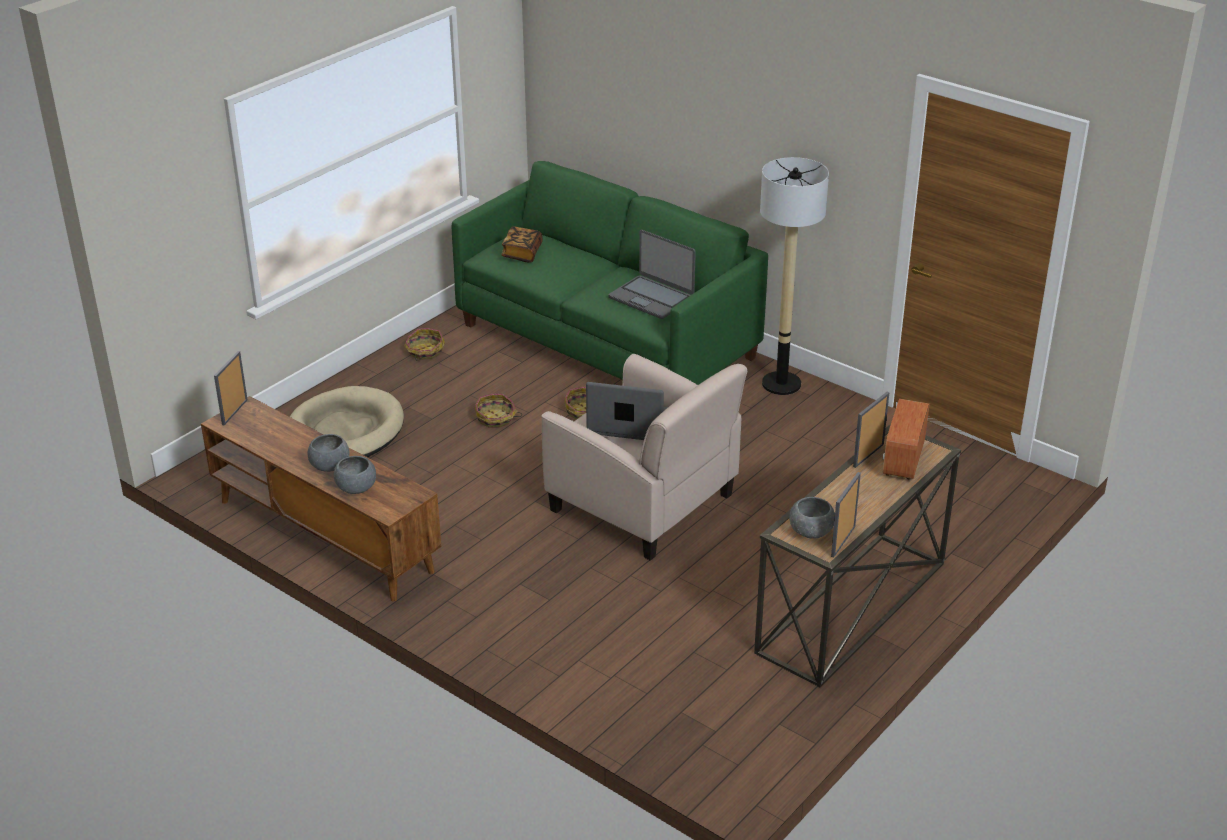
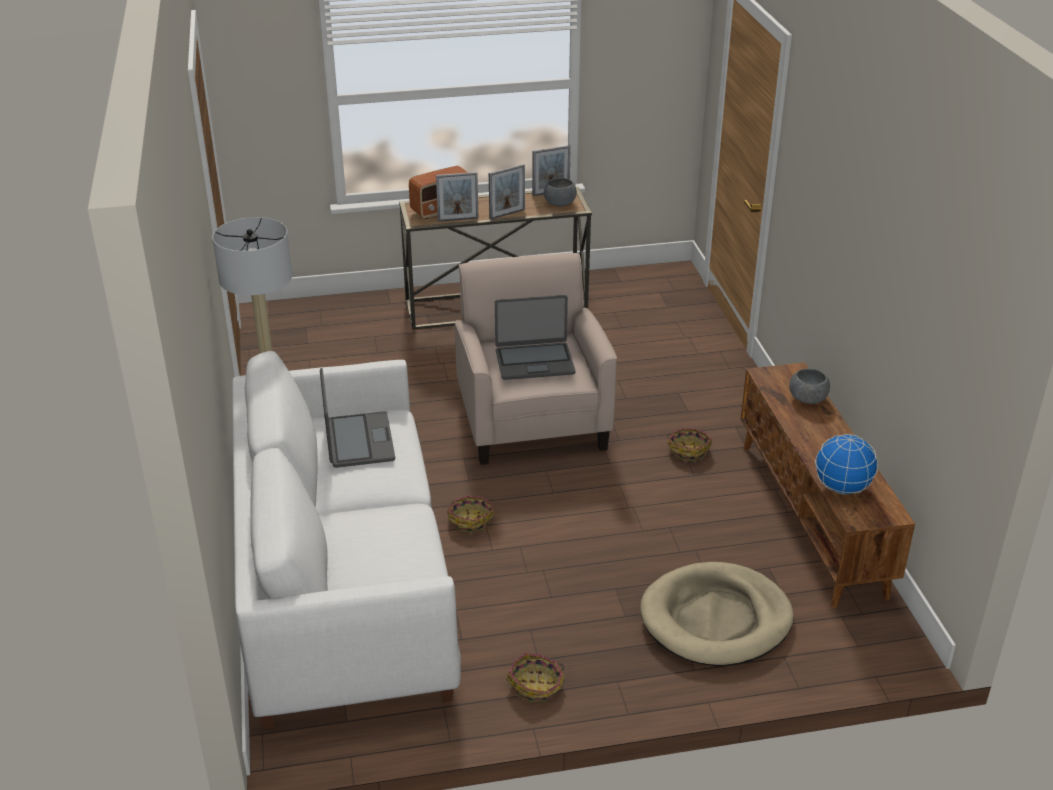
camera: 140 degrees left, 0 degrees up
picture frame [214,351,248,425] -> picture frame moved to [489,164,525,220]
grey bowl [308,434,350,472] -> none
green sofa [452,161,768,385] -> white sofa [232,351,461,729]
basket [475,394,522,428] -> basket moved to [667,428,712,461]
book [501,227,543,263] -> none
laptop [586,382,668,440] -> laptop turned 60 degrees counterclockwise [495,295,575,380]
none -> globe [815,434,878,495]

